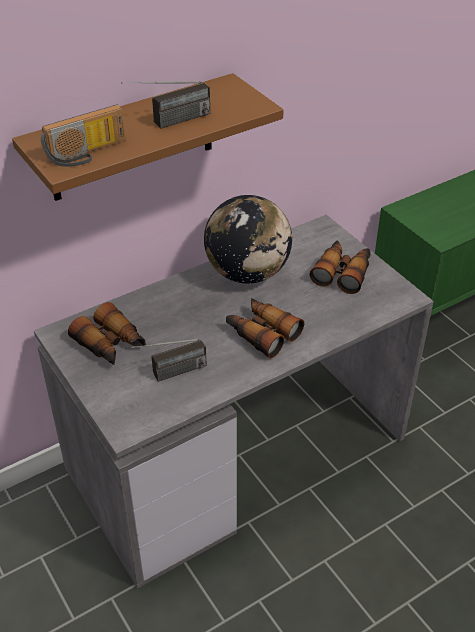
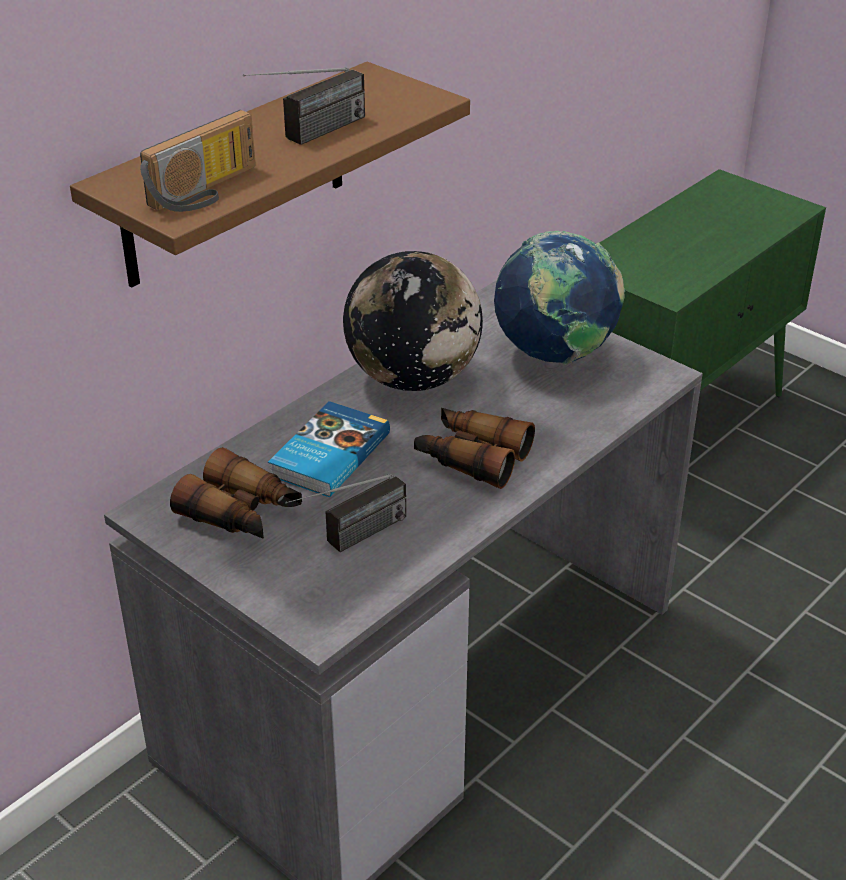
camera: 15 degrees left, 5 degrees down
binoculars [310,241,371,294] -> globe [494,231,625,365]
none -> book [268,401,390,497]

